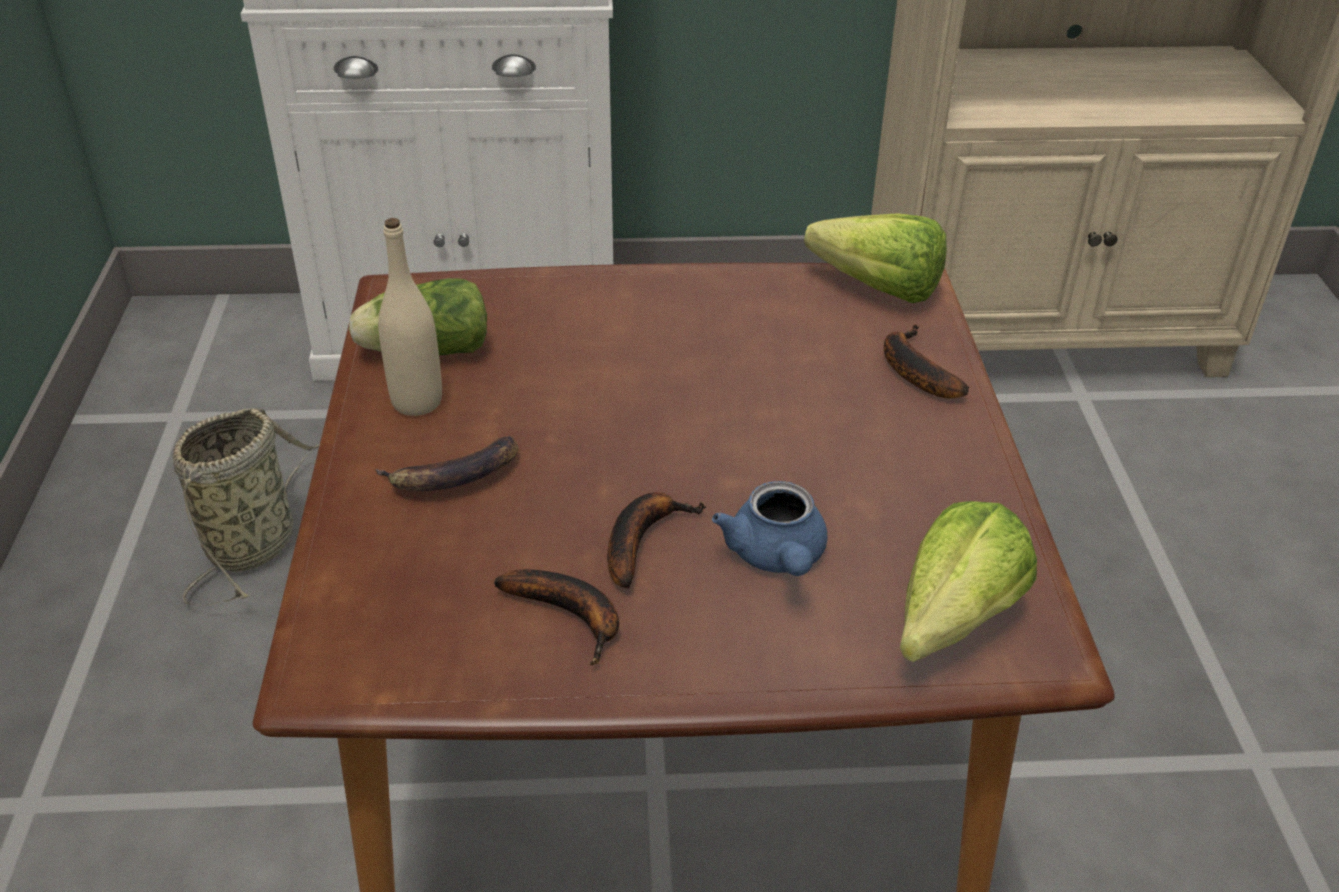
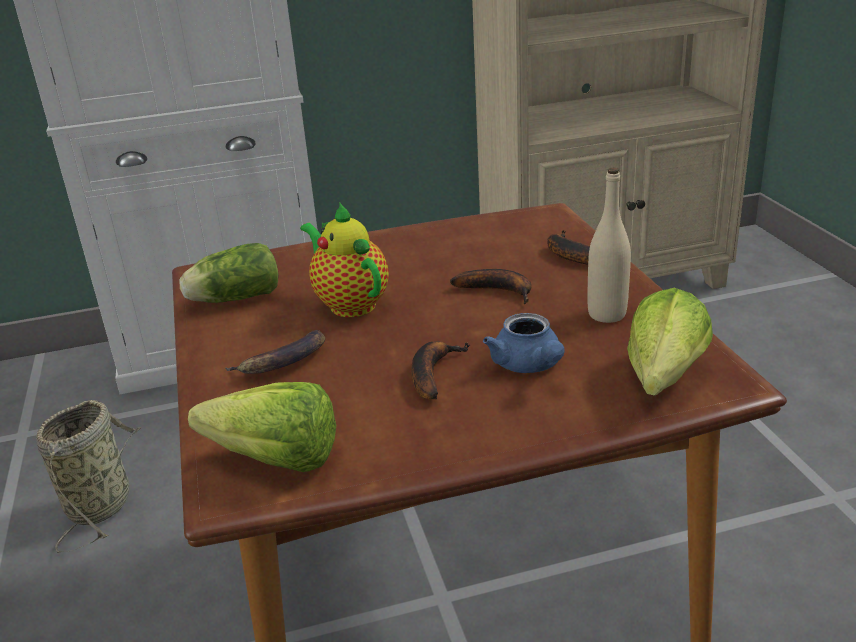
camera: 10 degrees left, 10 degrees down
beige bottle [378,218,442,416] -> beige bottle moved to [588,168,631,323]
banana [494,569,619,665] -> banana moved to [450,269,531,304]
lettuce [804,213,947,303] -> lettuce moved to [188,382,336,472]
none -> teapot [300,202,389,317]

